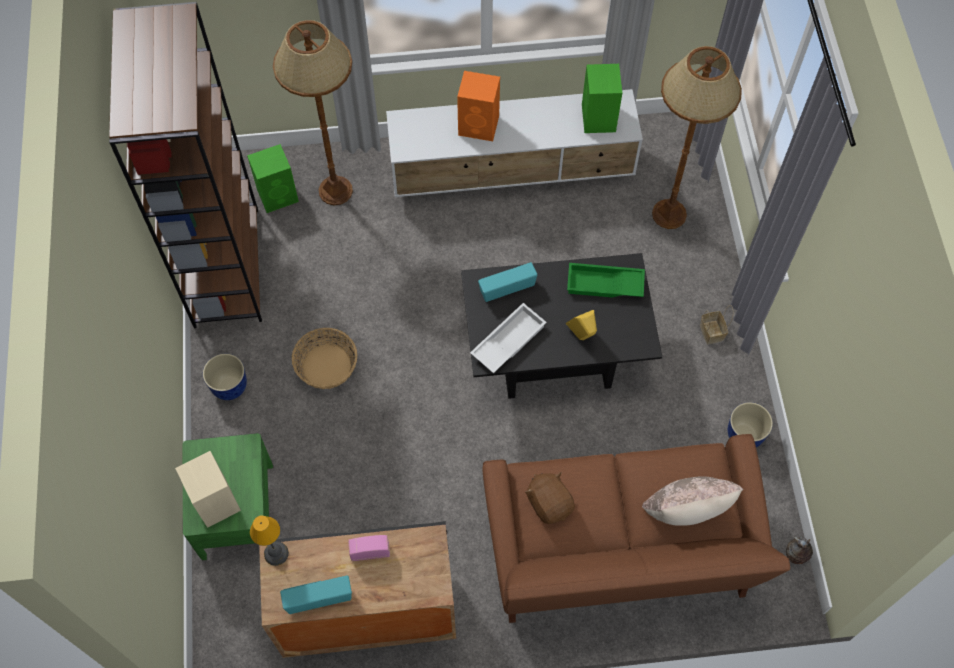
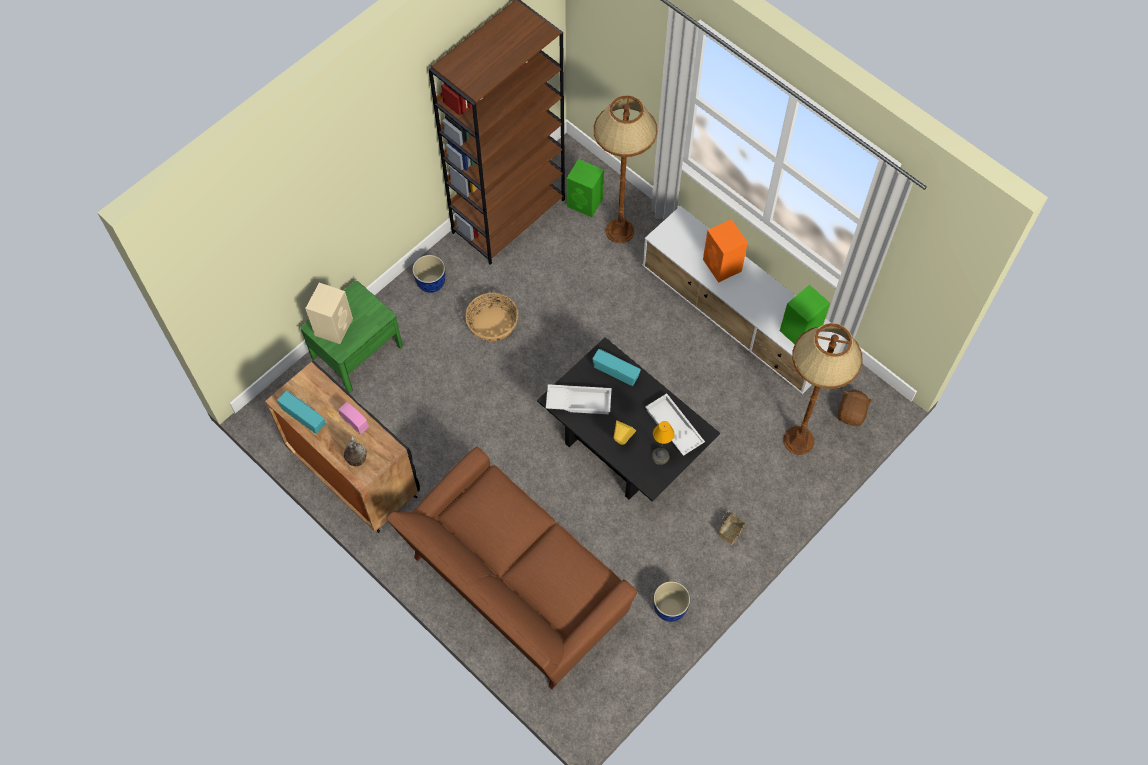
camera: 50 degrees right, 0 degrees up
table lamp [250,515,289,566] -> table lamp moved to [651,421,674,465]
brown plush toy [525,472,575,524] -> brown plush toy moved to [838,390,873,426]
green tray [567,263,645,298] -> white tray [645,393,705,456]
beige pillow [642,476,743,526] -> none
vase [786,537,813,564] -> vase moved to [344,436,367,466]

